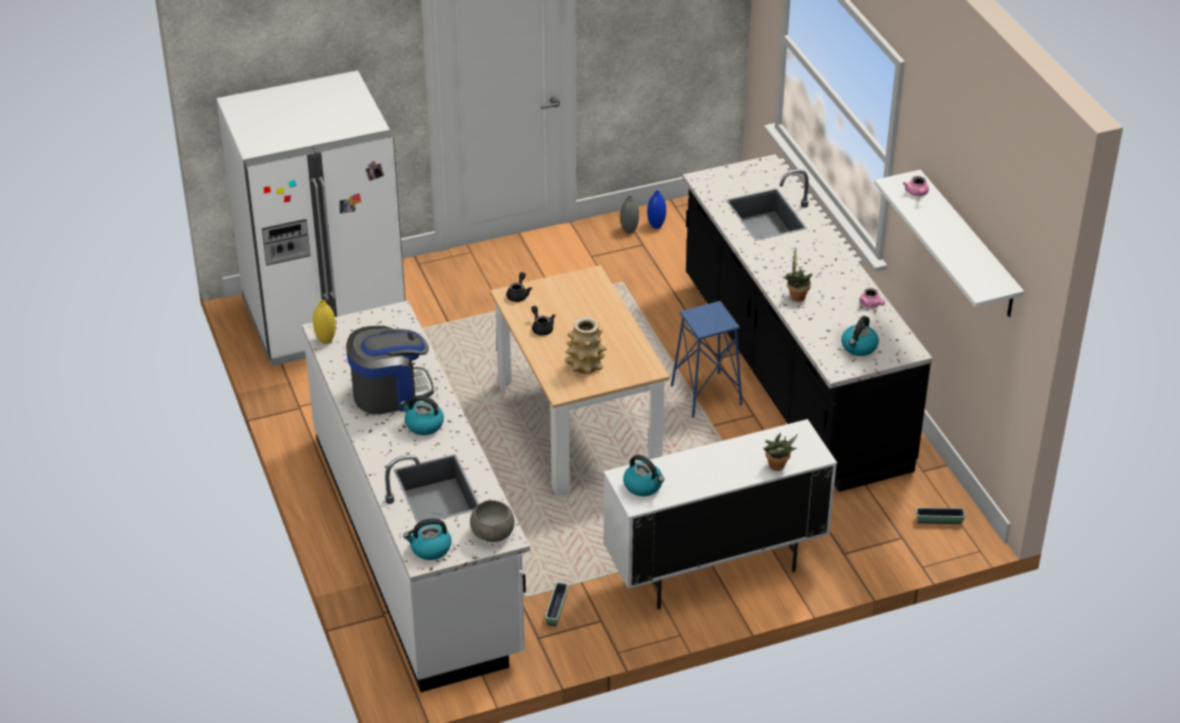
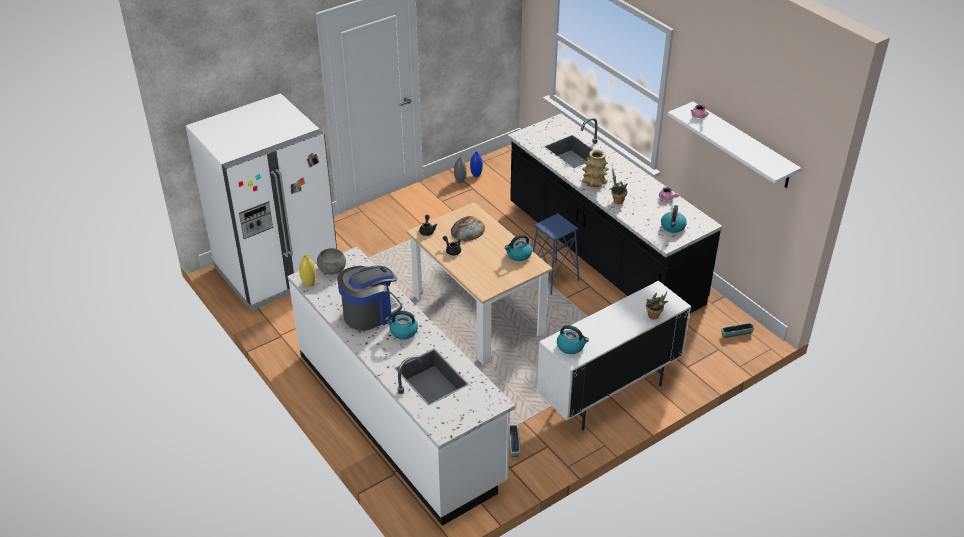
camera: 15 degrees left, 0 degrees up
kettle [403,518,451,560] -> kettle moved to [504,234,532,261]
grey bowl [470,500,515,542] -> grey bowl moved to [317,248,346,275]
vase [565,317,606,374] -> vase moved to [582,149,609,187]
none -> bread [451,216,485,242]

